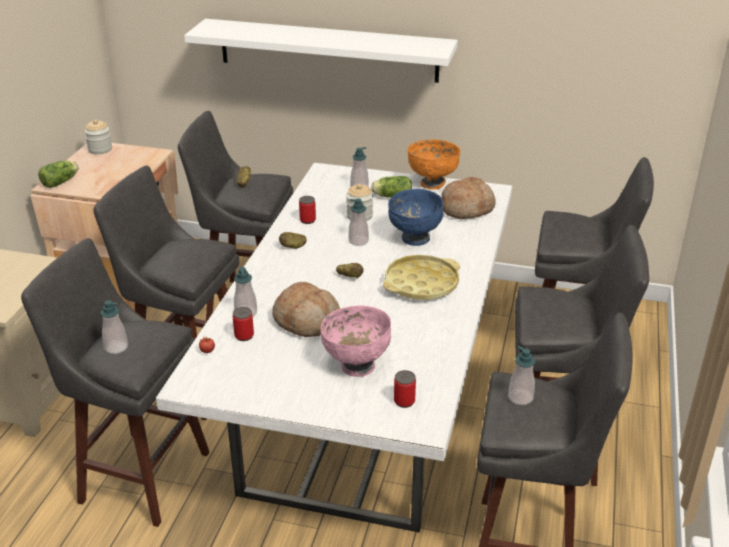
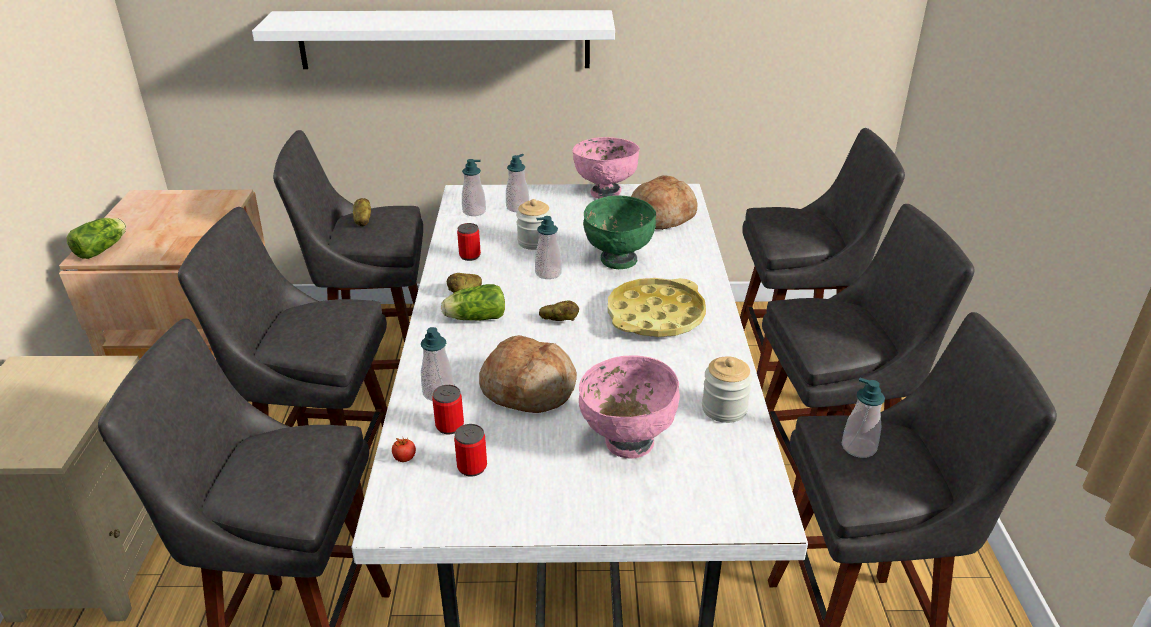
camera: 15 degrees left, 0 degrees up
jar [85,119,112,154] -> jar moved to [702,356,752,423]
soap dispenser [100,300,128,354] -> soap dispenser moved to [462,159,486,216]
lettuce [371,176,412,198] -> lettuce moved to [441,284,505,321]
blue bowl [388,189,444,246] -> green bowl [583,196,656,269]
can [394,370,416,408] -> can moved to [454,424,487,477]
orange bowl [407,139,461,190] -> pink bowl [573,137,640,199]

